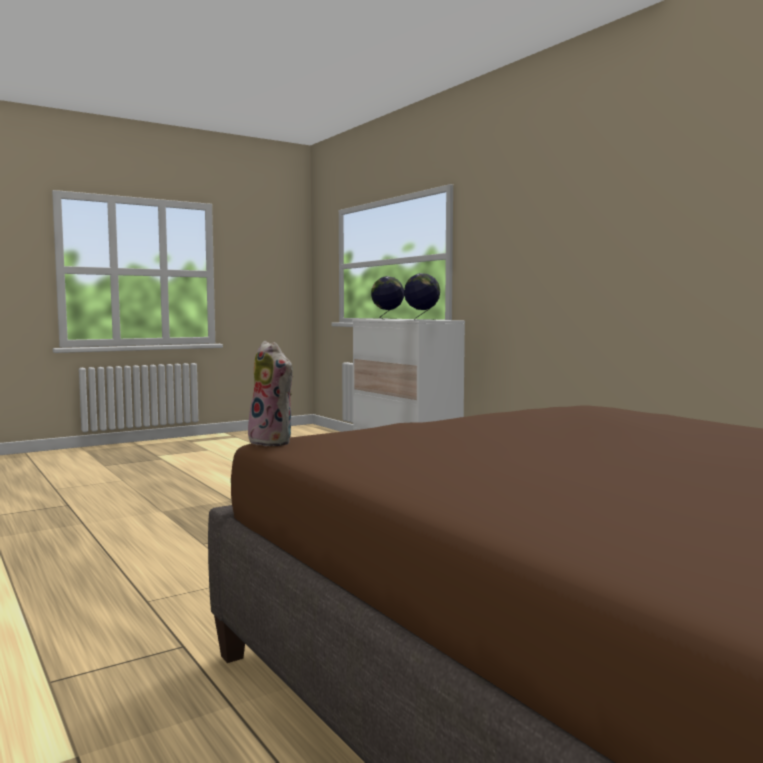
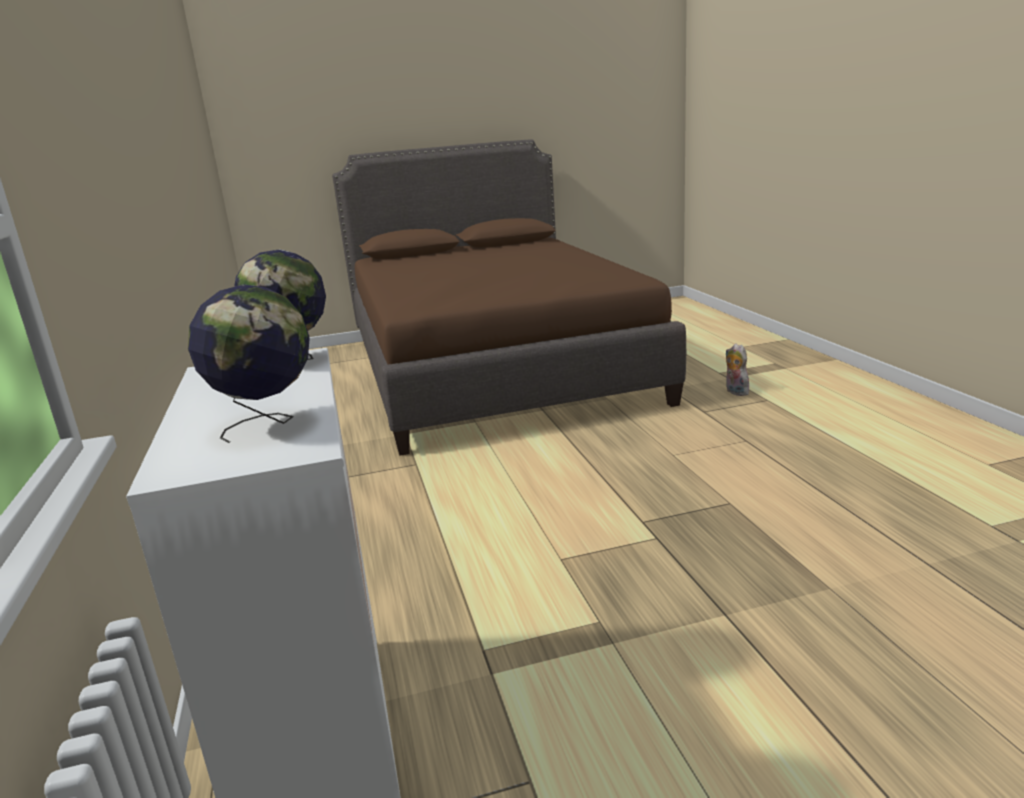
camera: 160 degrees left, 15 degrees up
plush toy [248,341,293,447] -> plush toy moved to [726,343,750,396]

